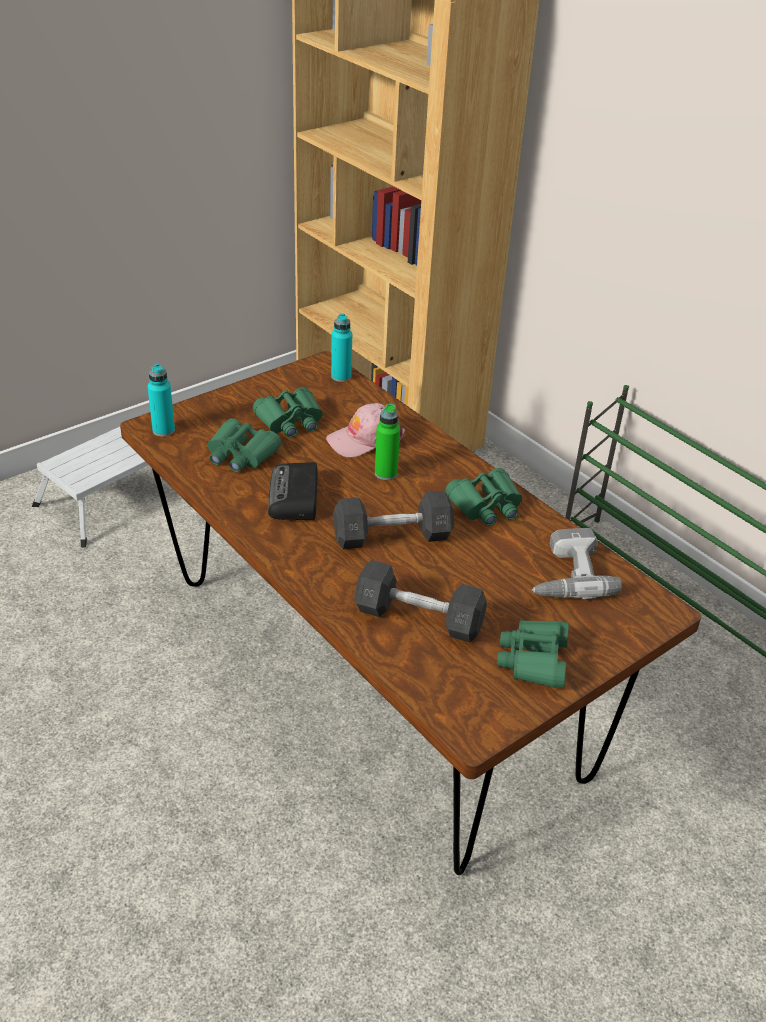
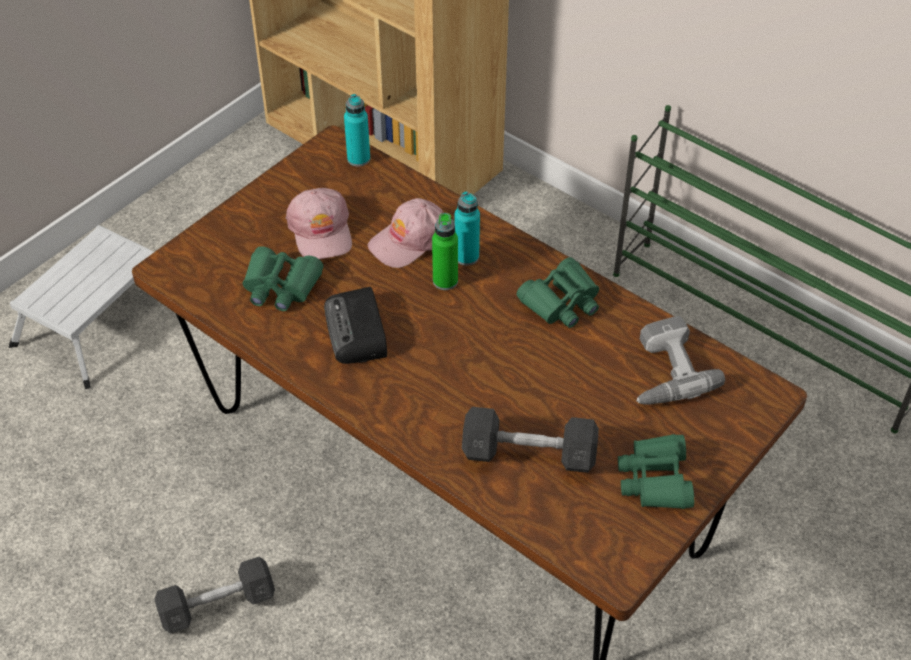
camera: 10 degrees left, 10 degrees up
turquoise bottle [147,364,175,437] -> turquoise bottle moved to [454,191,480,266]
green binoculars [253,387,323,437] -> pink cap [286,188,352,259]
grey dumbbell [334,491,454,549] -> grey dumbbell moved to [154,557,275,634]

